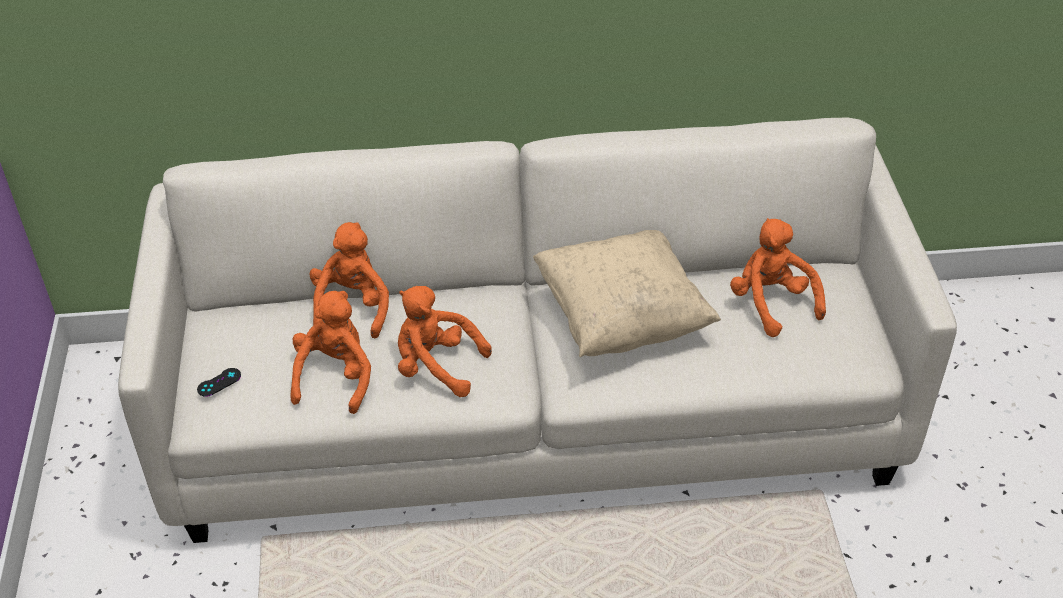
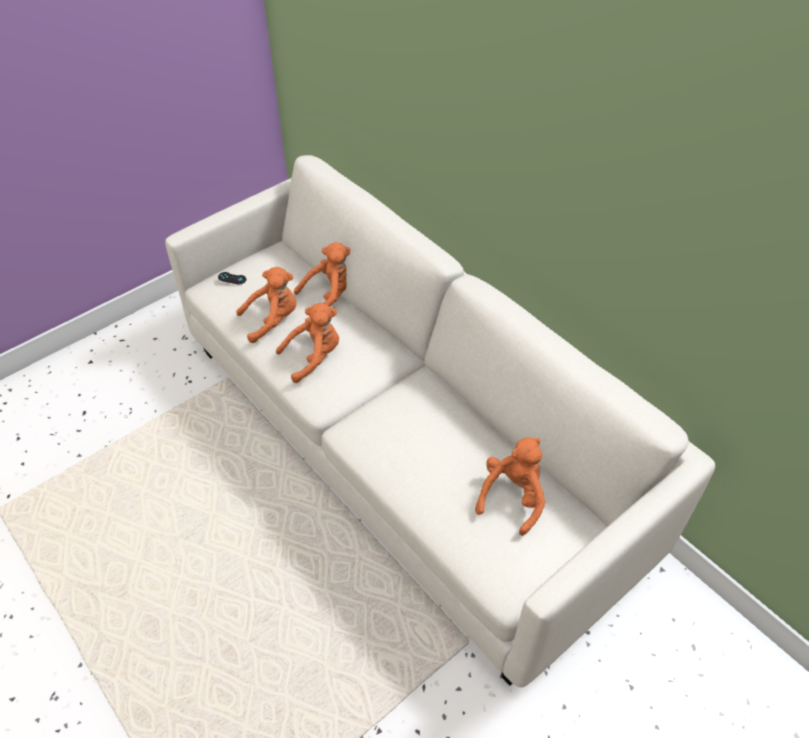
camera: 55 degrees right, 5 degrees up
orange plush toy [398,286,492,397] -> orange plush toy turned 75 degrees clockwise [276,303,339,383]
beige pillow [533,230,721,357] -> none

